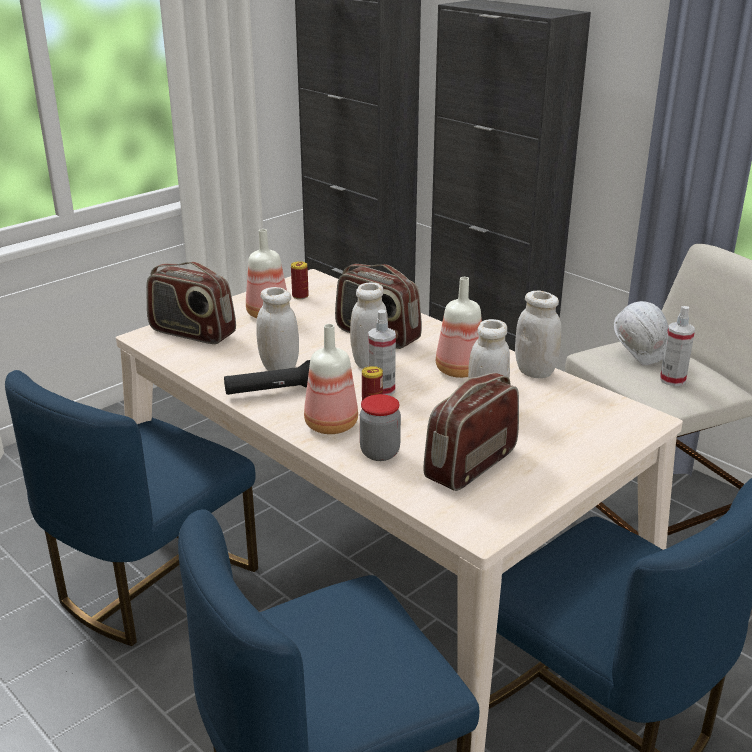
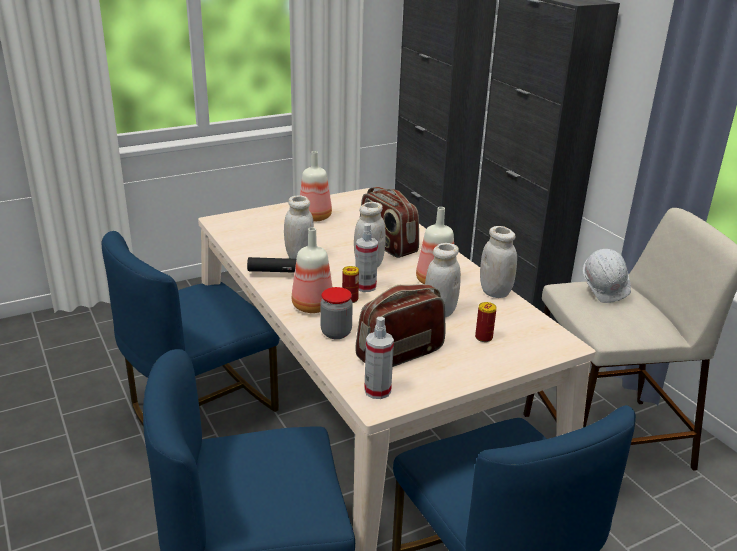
camera: 15 degrees right, 0 degrees up
radio [146,262,236,344] -> none
can [291,261,309,299] -> can moved to [475,302,497,342]
spray bottle [660,306,695,386] -> spray bottle moved to [364,317,394,399]

